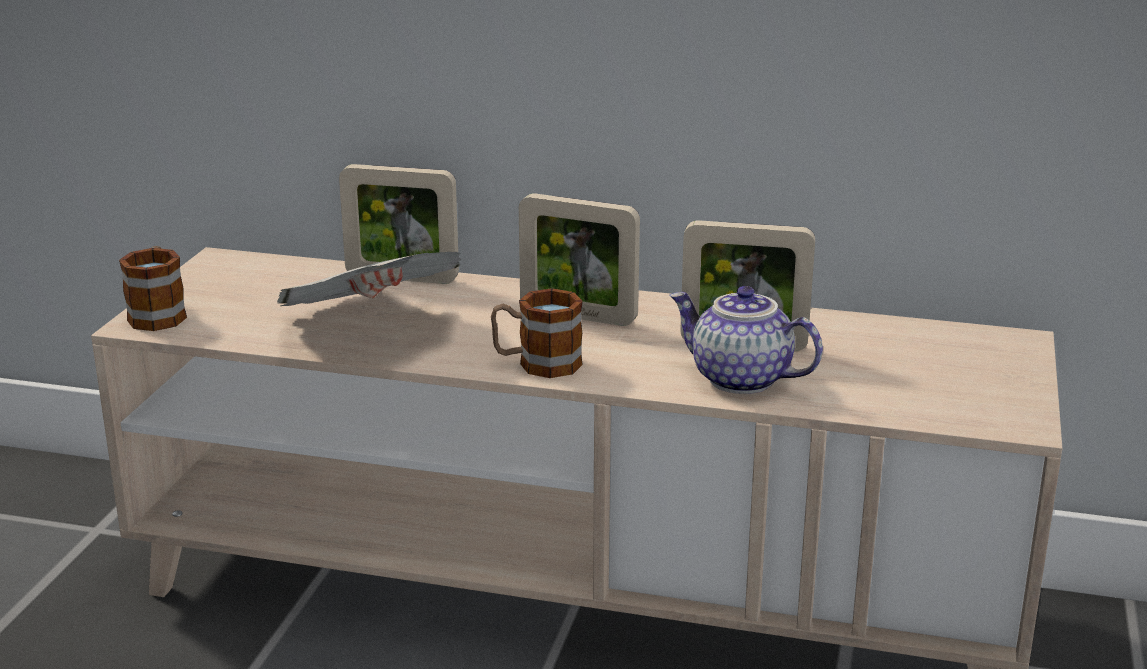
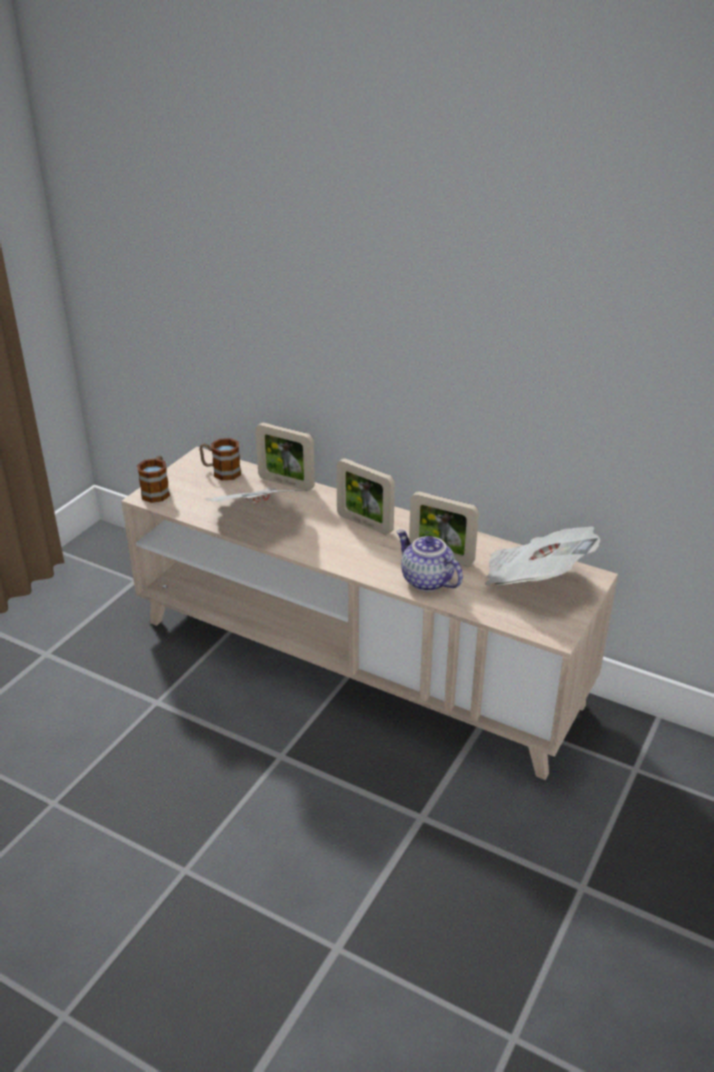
camera: 15 degrees right, 10 degrees up
mug [491,288,583,378] -> mug moved to [199,438,241,480]
none -> newspaper [485,526,600,585]

